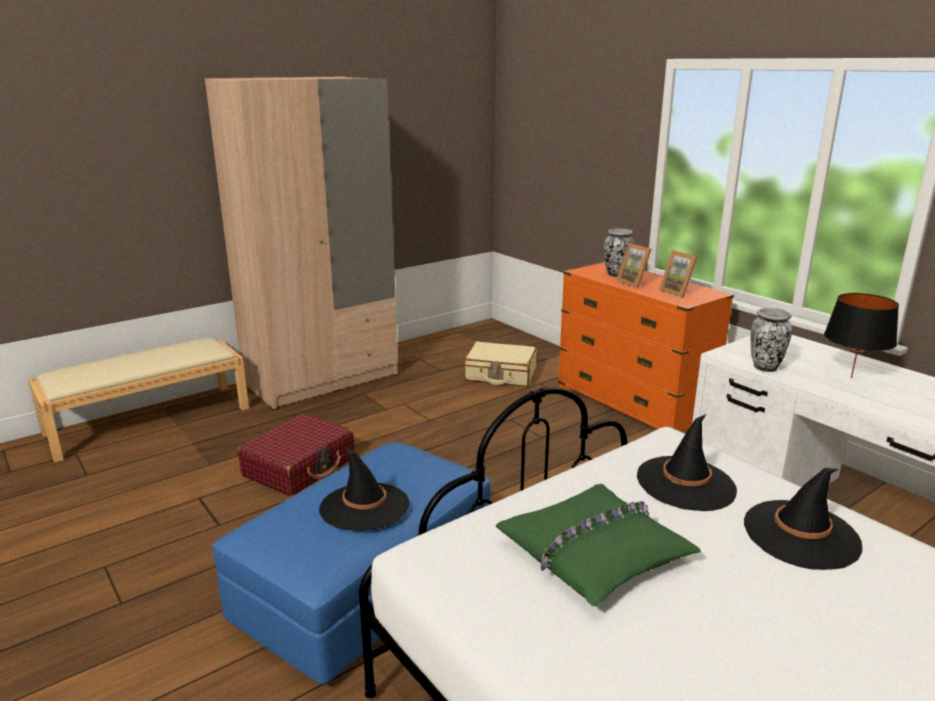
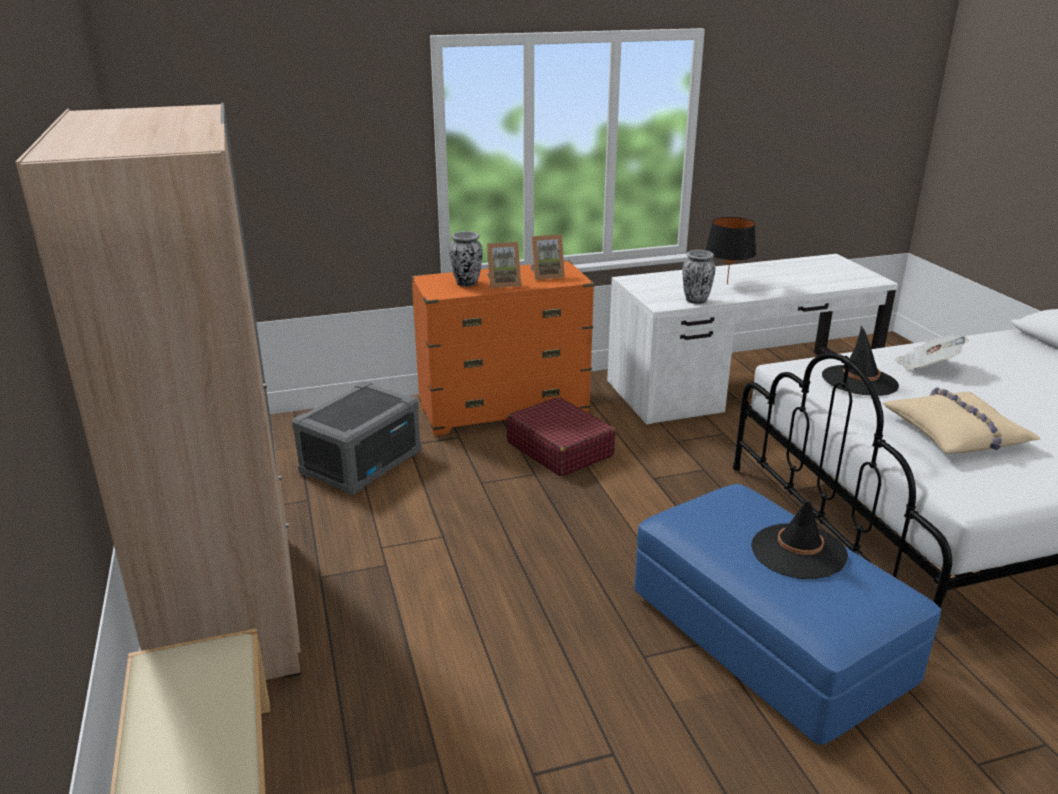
camera: 70 degrees left, 5 degrees up
red suitcase [238,414,355,496] -> red suitcase moved to [506,397,616,477]
beige suitcase [464,341,537,387] -> grey storage box [292,381,421,495]
green pillow [496,484,701,606] -> beige pillow [883,387,1040,454]
black hat [744,468,862,570] -> newspaper [895,334,969,370]

